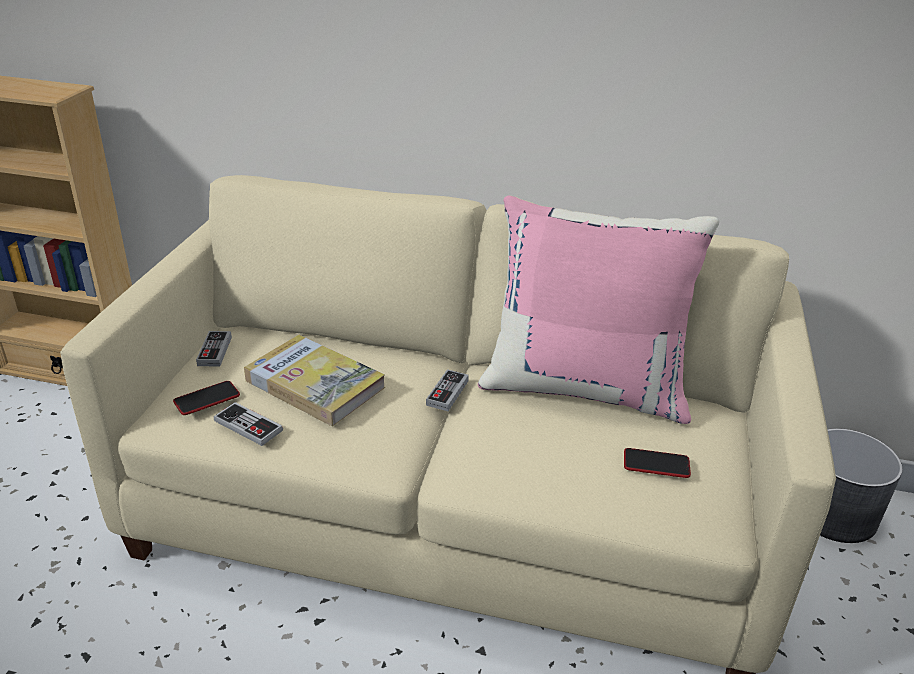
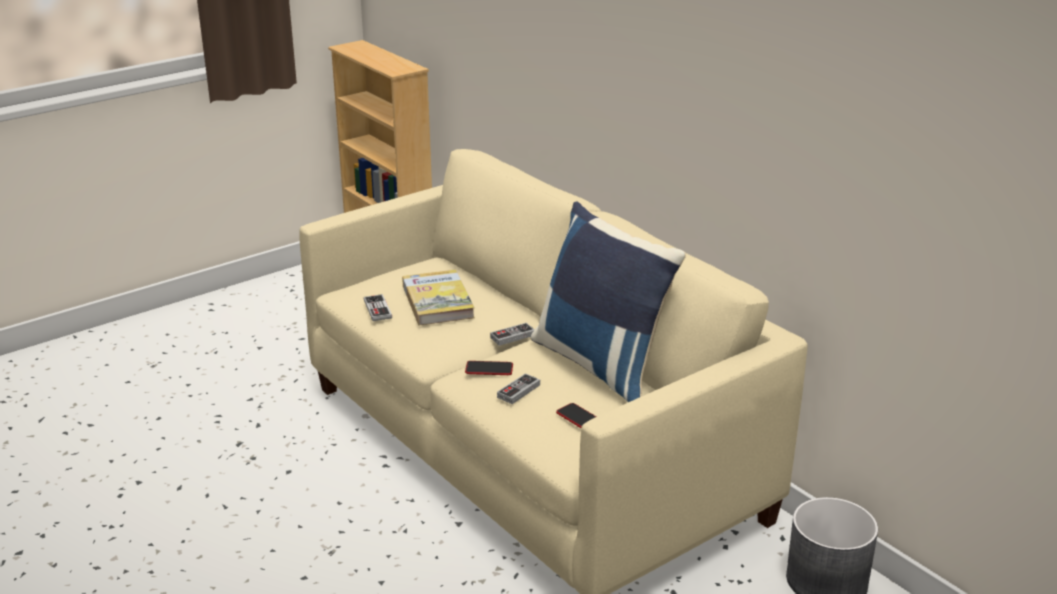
camera: 40 degrees right, 5 degrees down
phone [173,381,240,415] -> phone moved to [465,361,513,375]
game controller [196,331,232,367] -> game controller moved to [497,373,540,404]
pink pillow [478,195,719,424] -> blue pillow [531,201,686,402]

